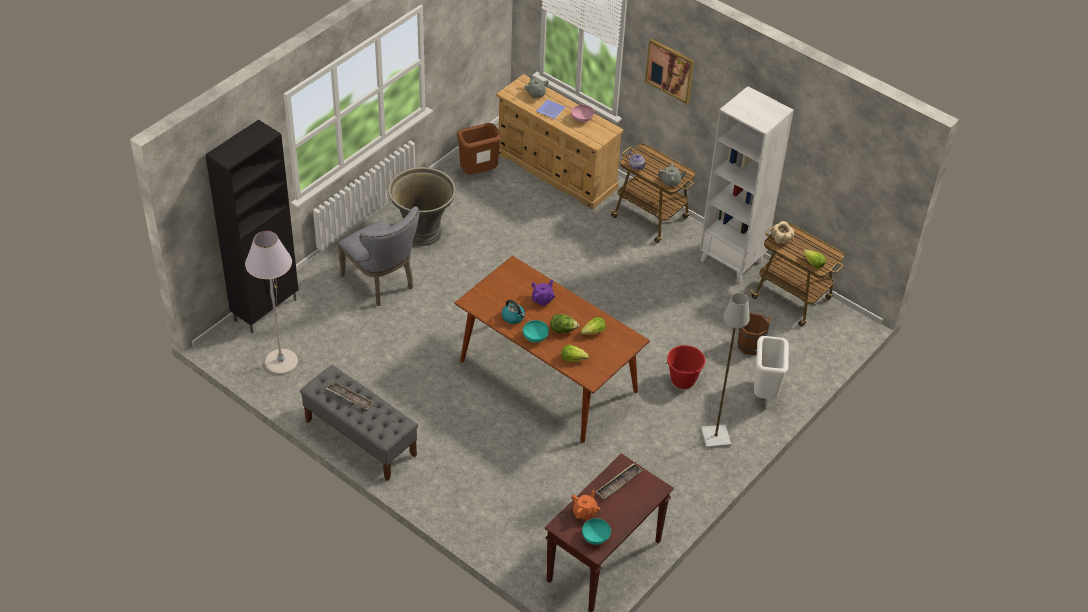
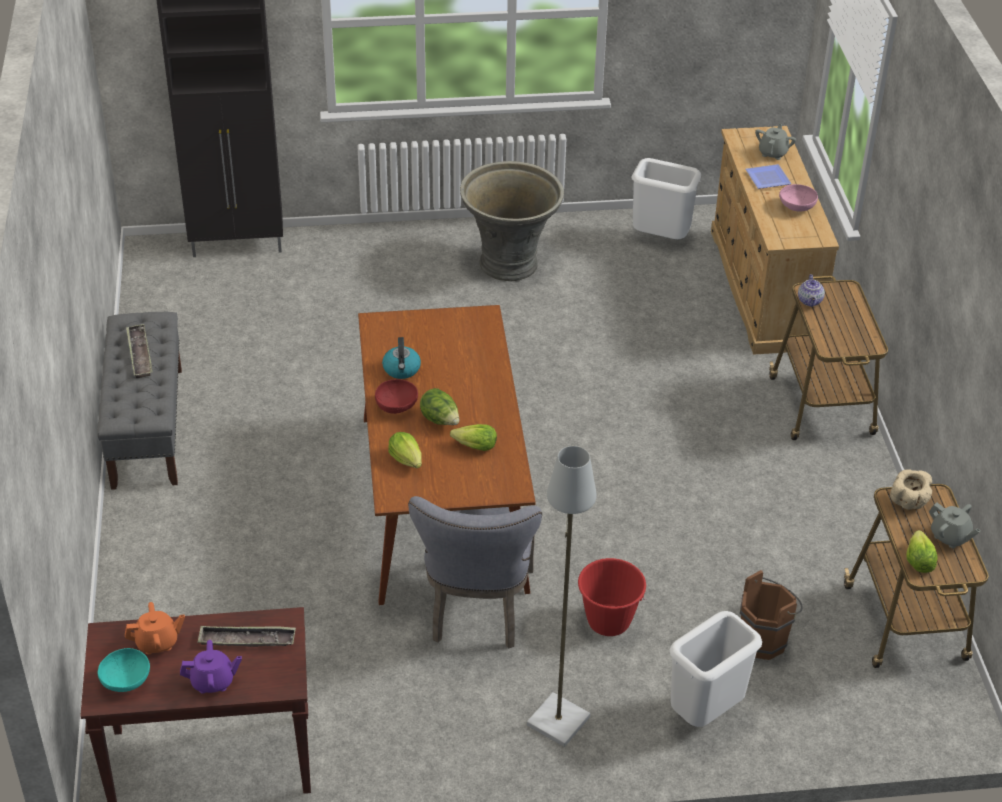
camera: 45 degrees right, 5 degrees down
grey floor lamp [245,231,298,375] -> none
grey chair [338,206,419,306] -> grey chair moved to [408,496,542,649]
brown trash can [457,123,502,175] -> white trash can [631,158,701,239]
turquoise bowl [523,320,549,343] -> red bowl [375,379,418,414]
purple teapot [532,280,555,306] -> purple teapot moved to [180,640,242,694]
picture [645,38,694,104] -> none
grey teapot [658,163,687,187] -> grey teapot moved to [929,502,981,548]
white bookcase [700,86,794,284] -> none

